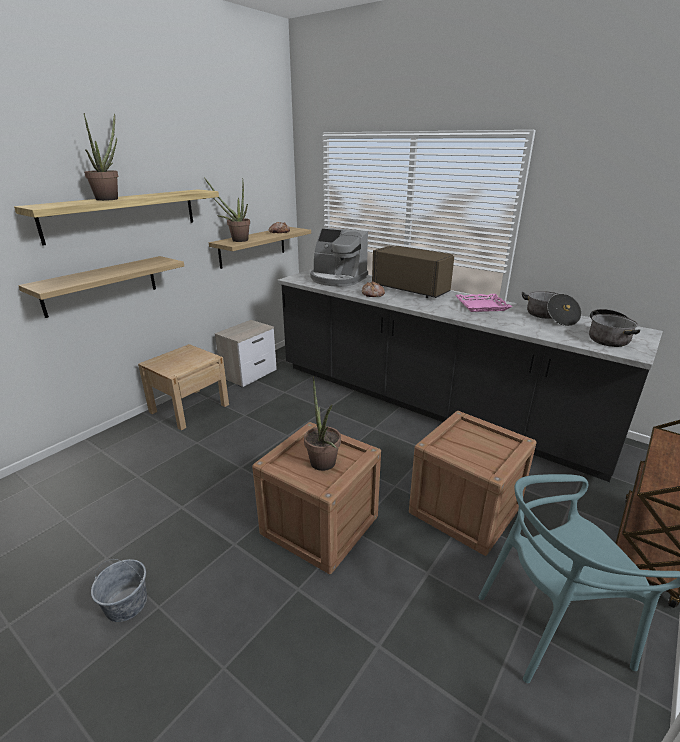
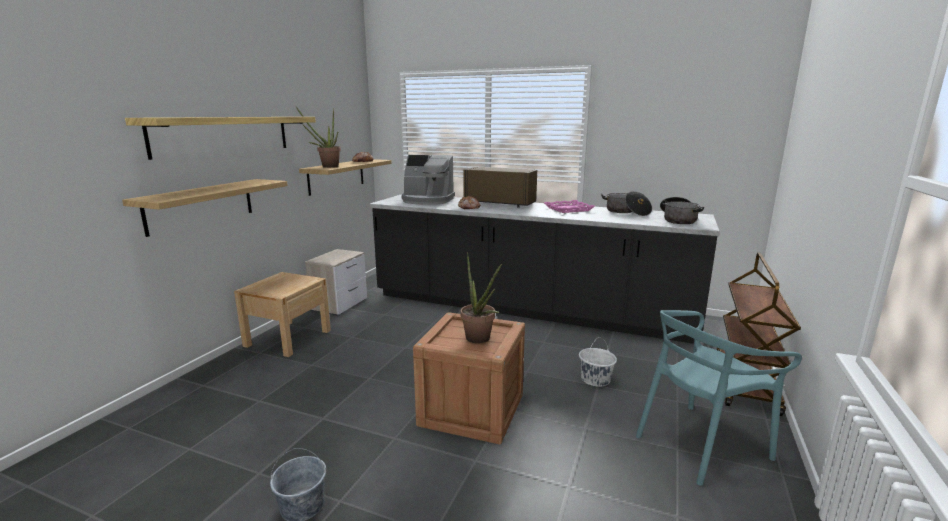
camera: 15 degrees left, 10 degrees down
potted plant [84,113,118,201] -> none
crate [409,411,537,556] -> white bucket [579,337,617,387]

